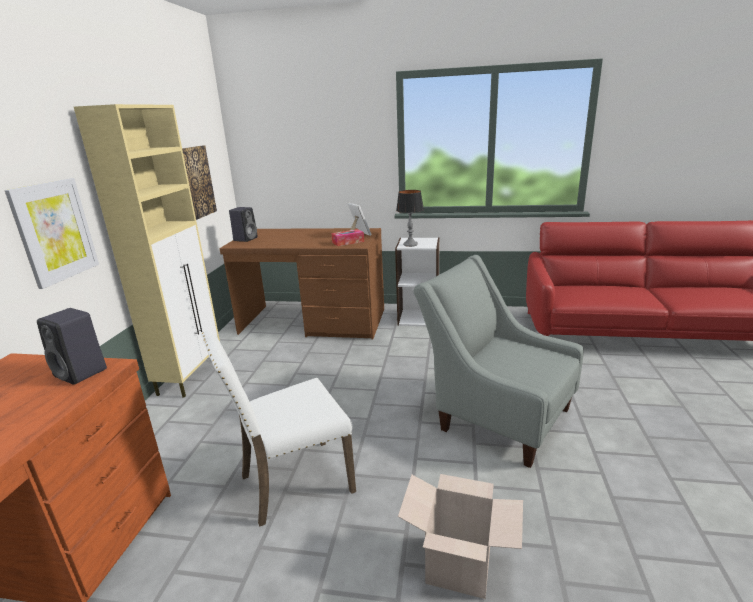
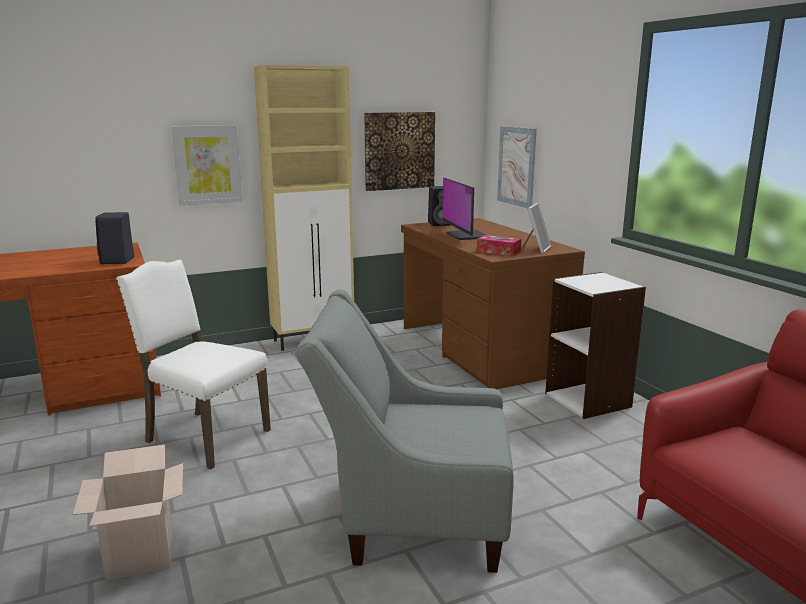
camera: 55 degrees right, 5 degrees down
table lamp [396,190,424,247] -> none
grey armchair [413,255,584,468] -> grey armchair turned 90 degrees counterclockwise [295,289,514,573]
none -> monitor [443,178,486,240]
none -> picture [497,126,537,208]

